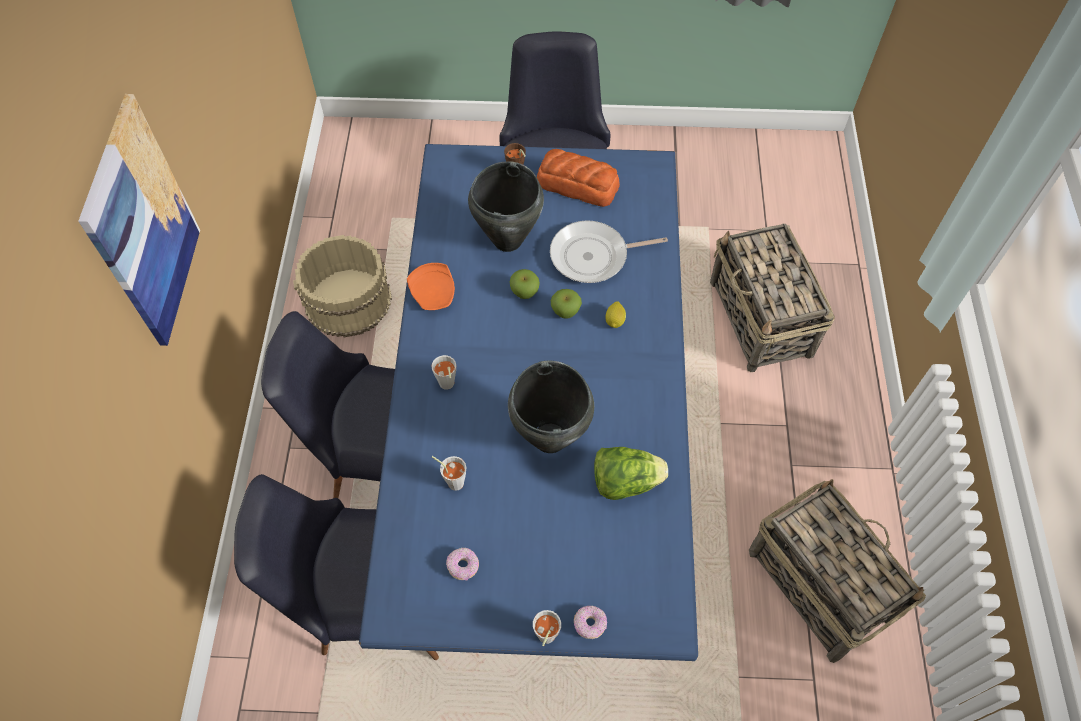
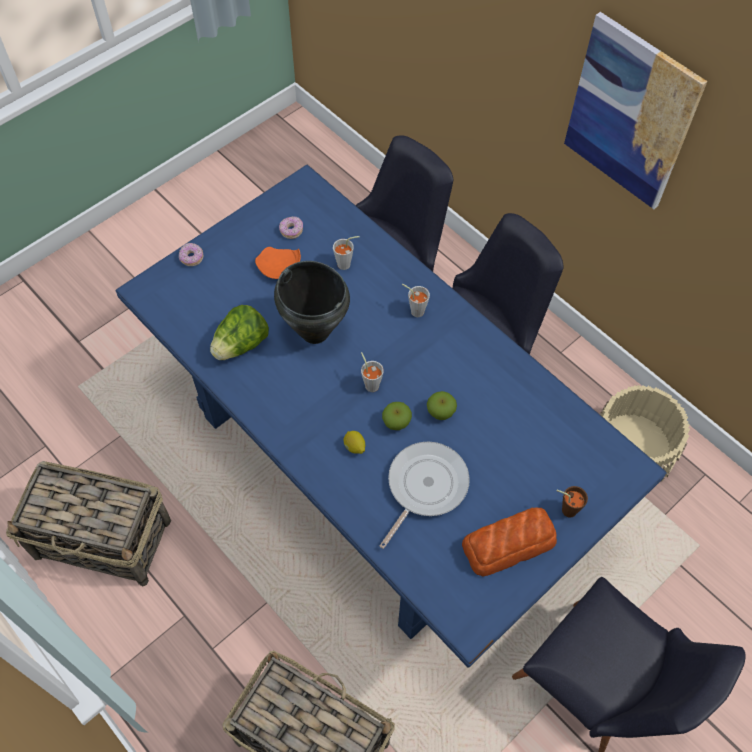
camera: 135 degrees right, 0 degrees up
orange plate [407,263,455,310] -> orange plate moved to [255,247,301,279]
black cooking pot [468,161,544,252] -> none
grey cup [533,610,561,646] -> grey cup moved to [361,352,384,392]

